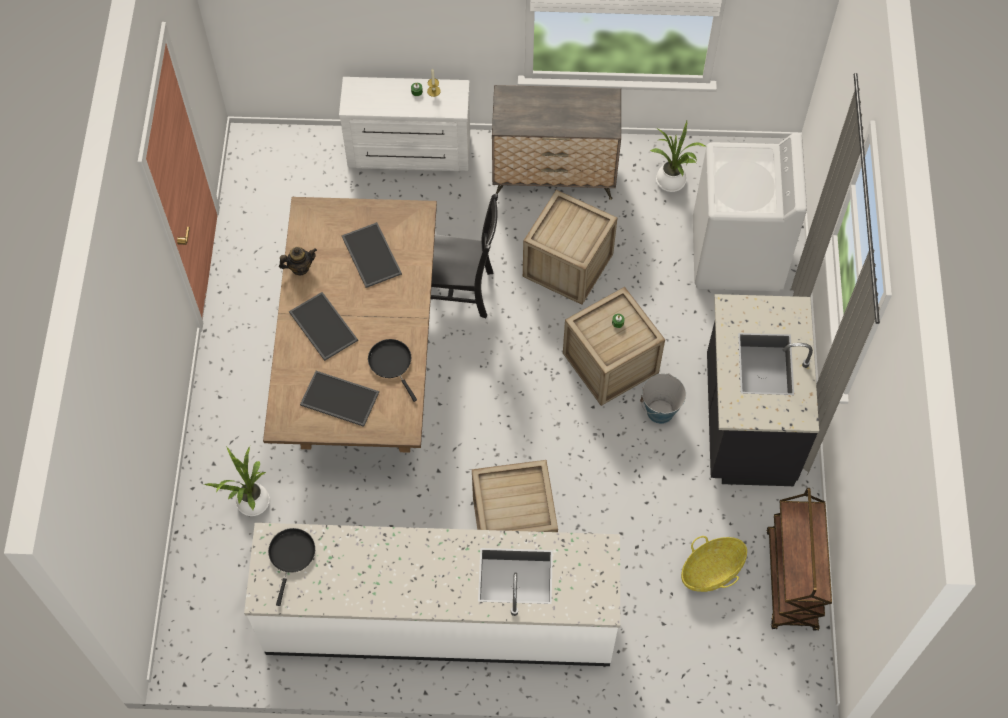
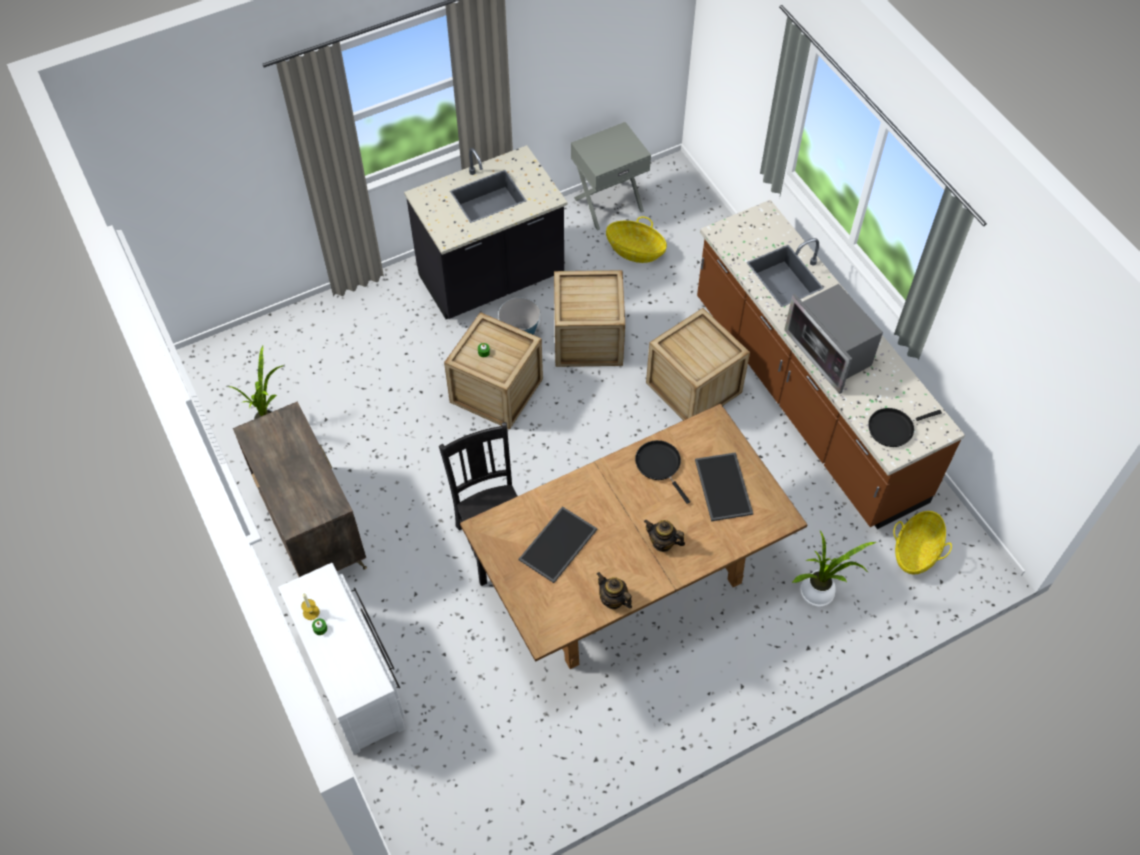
camera: 120 degrees left, 5 degrees down
white counter [244,523,620,666] -> brown counter [697,200,965,529]
tray [289,292,358,361] -> teapot [644,520,685,552]
black frying pan [368,339,417,402] -> black frying pan turned 120 degrees clockwise [635,440,690,504]
crate [523,190,617,305] -> crate moved to [554,270,625,367]
white washing machine [693,133,807,291] -> none
brown cart [766,488,832,630] -> grey nightstand [571,122,651,231]
none -> microwave [784,284,883,394]
none -> basket [893,511,952,574]

